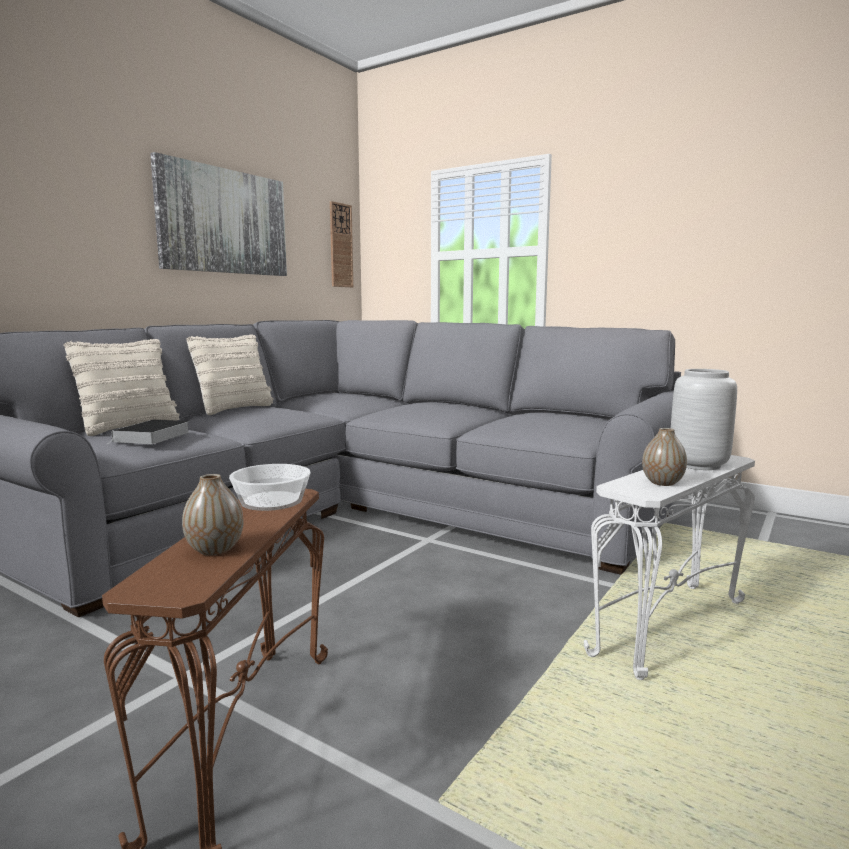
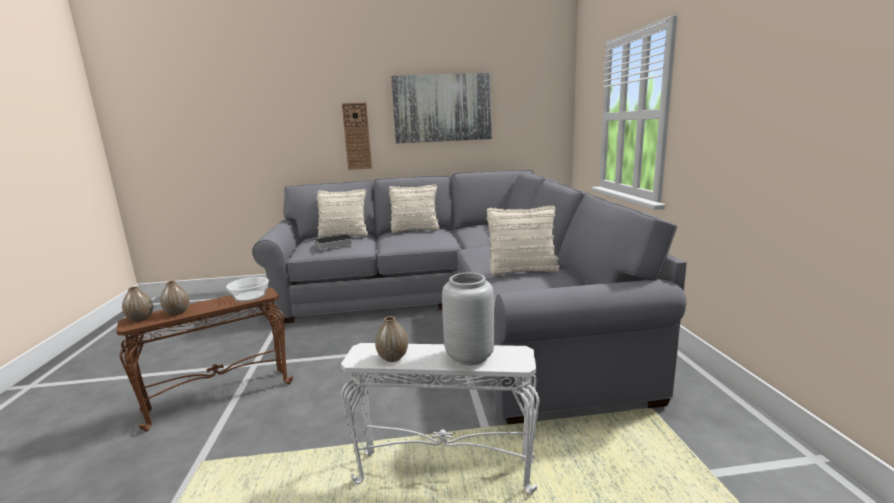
camera: 50 degrees right, 5 degrees up
wall clock [330,201,353,287] -> wall clock moved to [342,102,372,170]
none -> vase [122,286,153,322]
none -> beige pillow [486,206,560,276]

